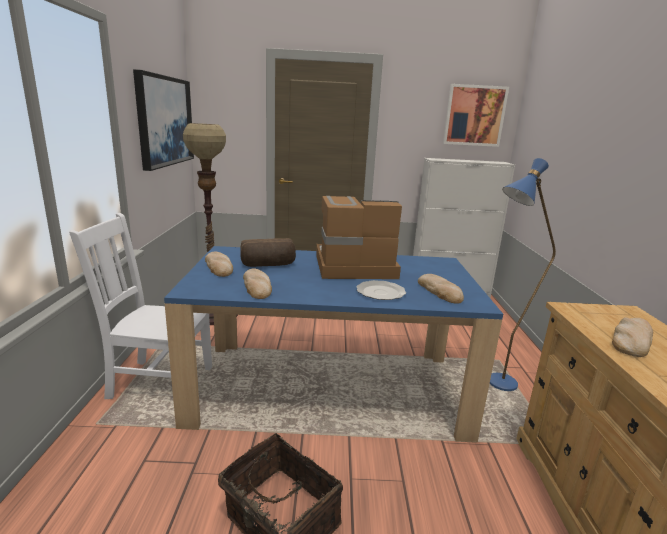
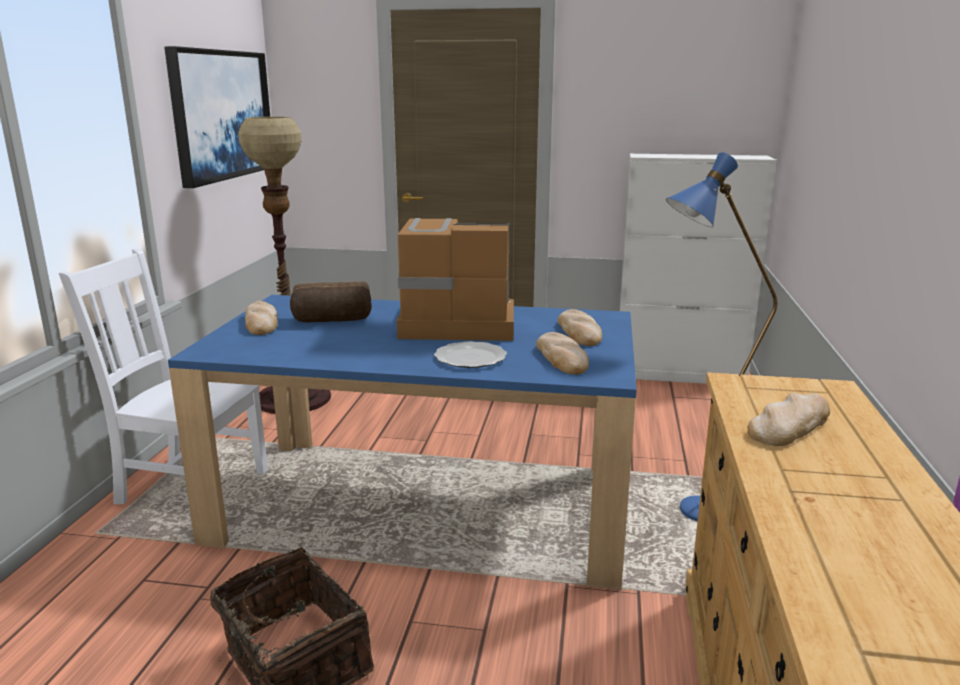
camera: 10 degrees right, 0 degrees up
bread [243,268,272,299] -> bread moved to [558,309,602,346]
picture [443,84,509,147] -> none

